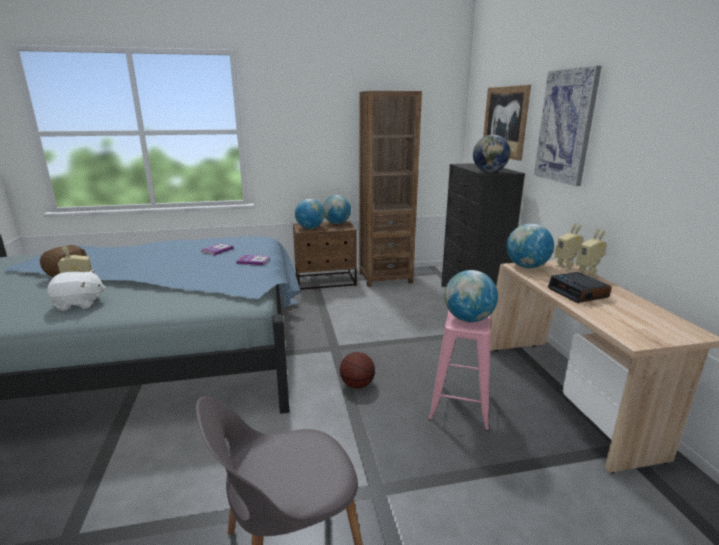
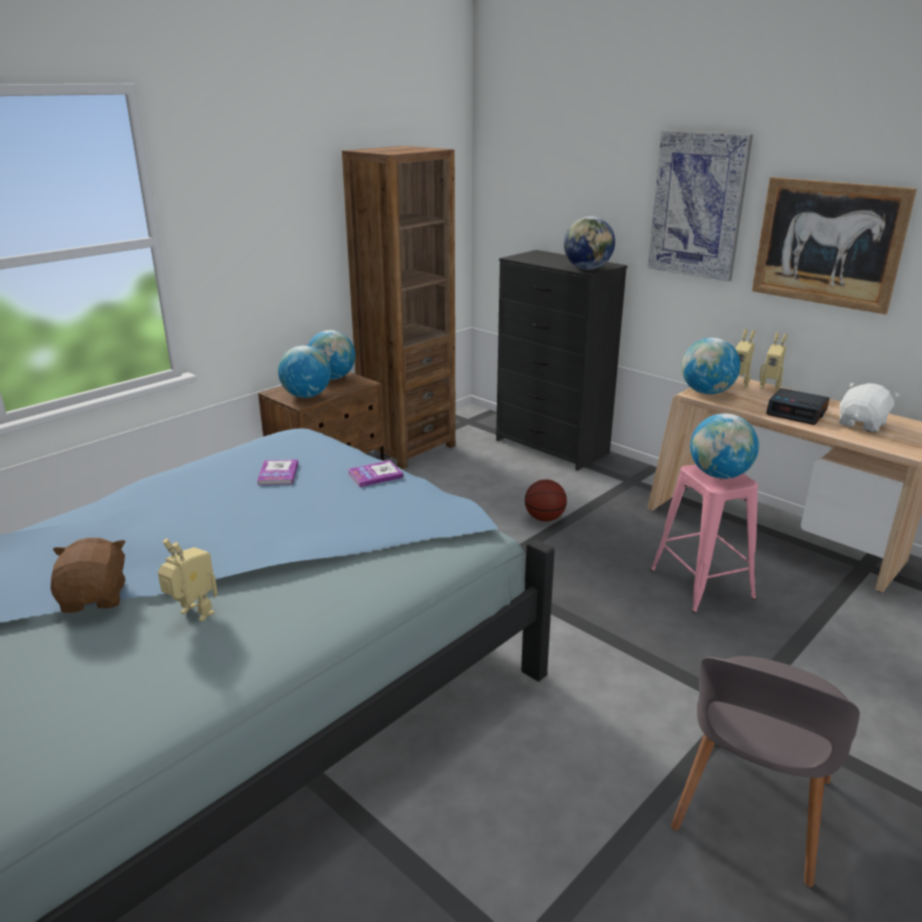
camera: 35 degrees left, 5 degrees up
white plush toy [47,270,106,311] -> white plush toy moved to [839,383,899,433]
basketball [340,352,375,388] -> basketball moved to [525,479,567,521]
picture [483,85,531,161] -> picture moved to [752,177,917,315]

